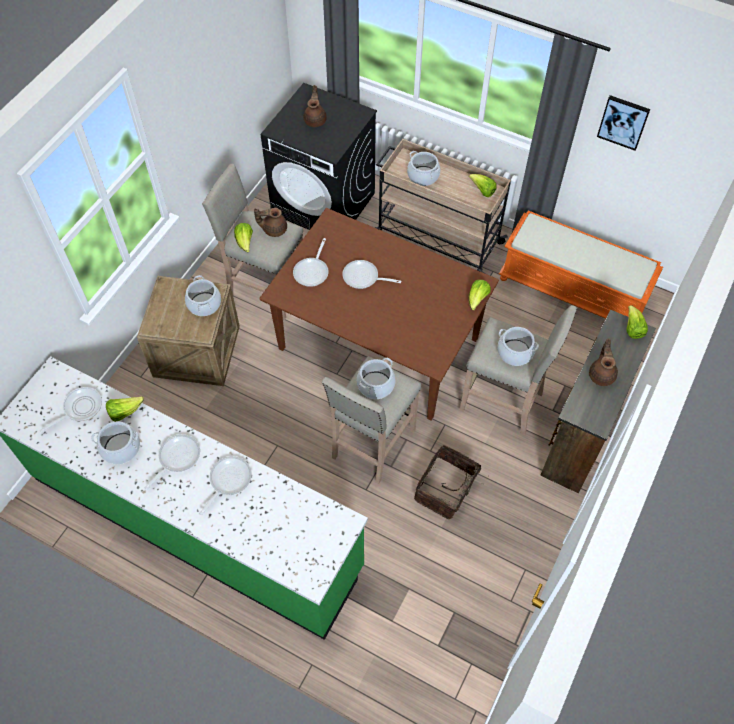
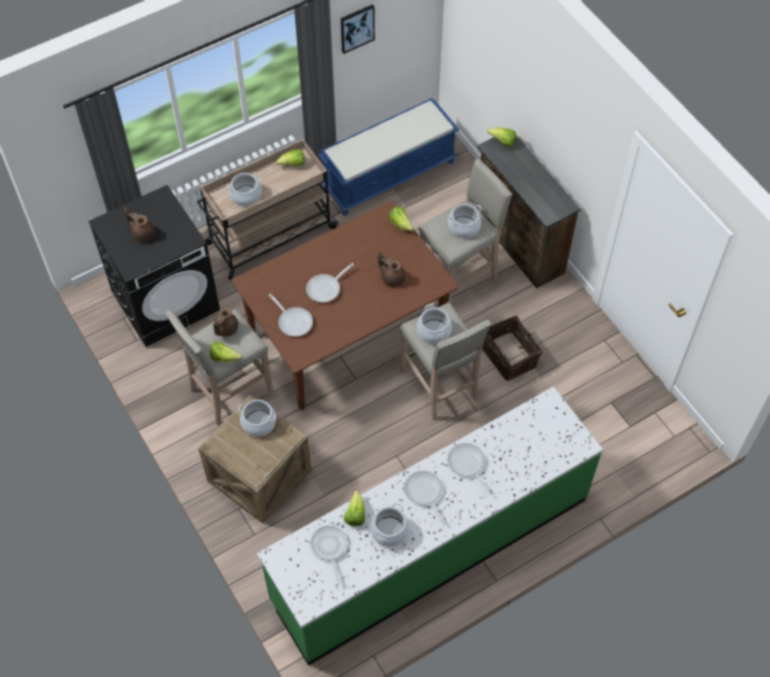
camera: 60 degrees left, 0 degrees up
orange bench [499,210,663,318] -> blue bench [318,98,459,215]
brown teapot [589,339,618,386] -> brown teapot moved to [378,252,405,287]

